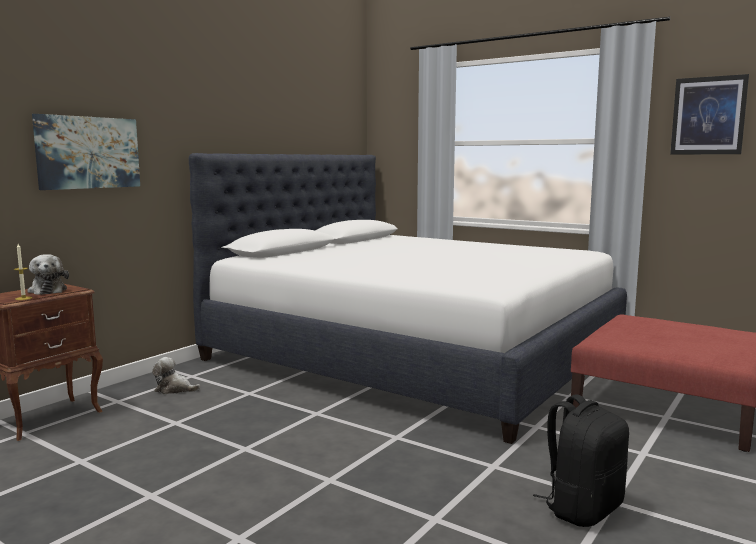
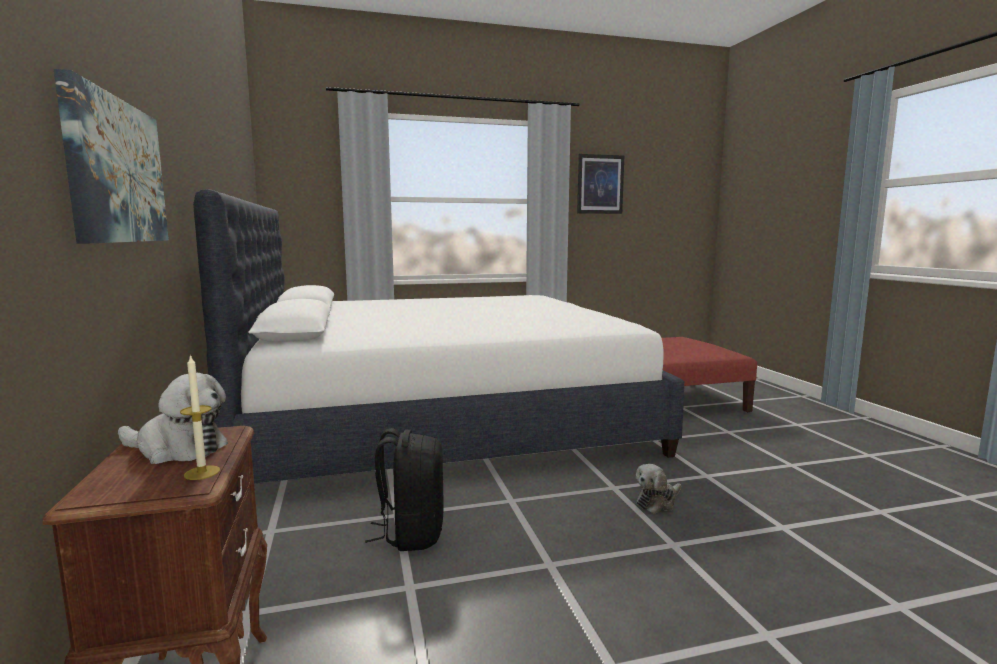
camera: 50 degrees left, 0 degrees up
plush toy [152,357,200,394] -> plush toy moved to [635,464,681,513]
black backpack [533,394,629,527] -> black backpack moved to [365,428,444,551]

